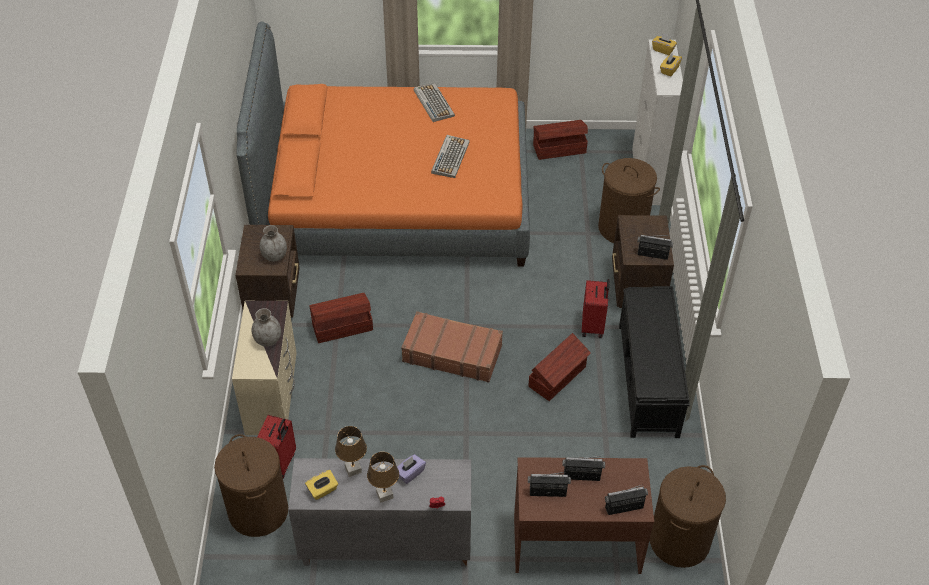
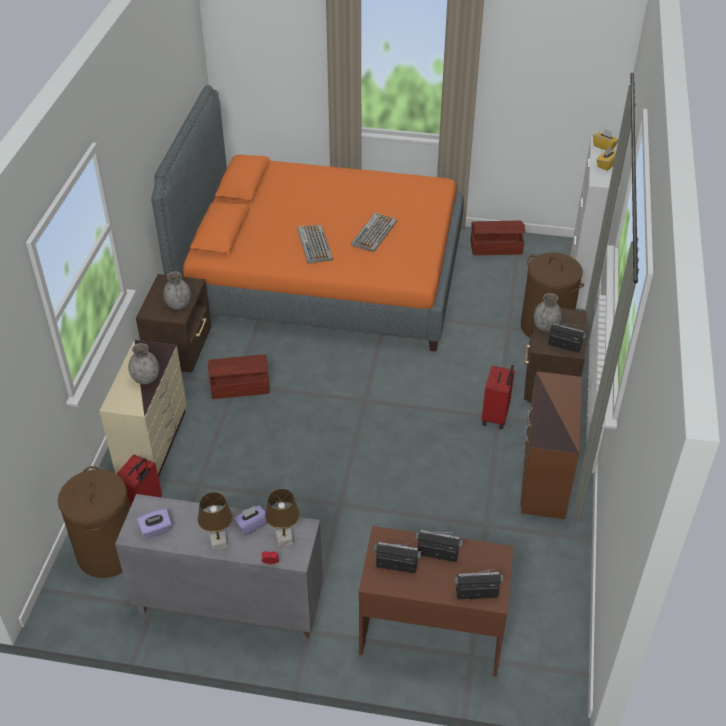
camera: 10 degrees right, 5 degrees down
yellow tissue box [305,470,338,500] -> purple tissue box [137,509,172,538]
brown table lamp [335,426,367,477] -> brown table lamp moved to [265,489,300,547]
brown suitcase [401,311,503,383] -> none
keyboard [414,83,455,122] -> keyboard moved to [297,225,333,264]
brown storage box [528,333,591,401] -> none
black bench [619,286,690,438] -> brown dresser [520,371,582,519]
brown laundry basket [650,465,726,568] -> none
none -> grey vase [534,293,562,332]

